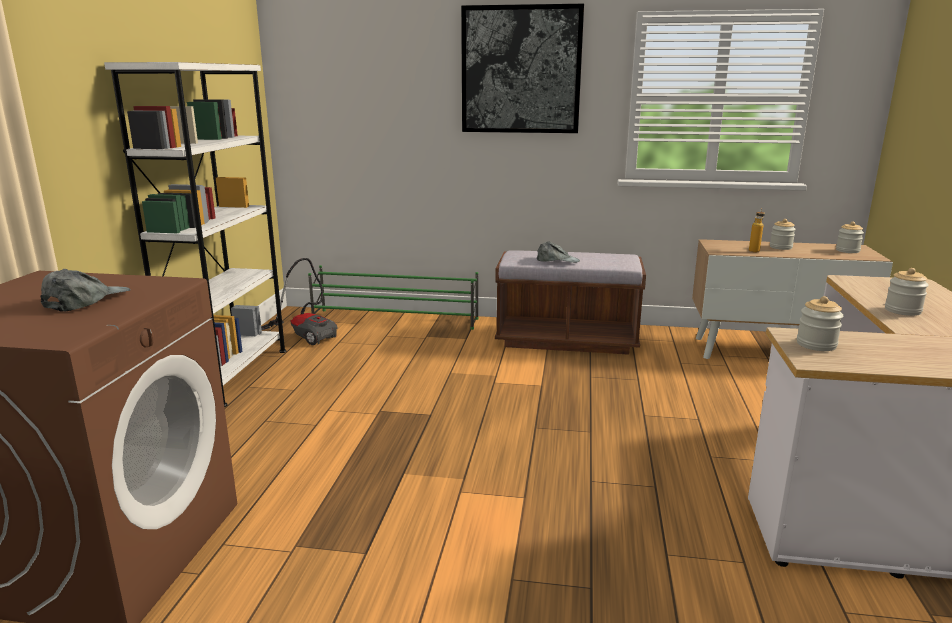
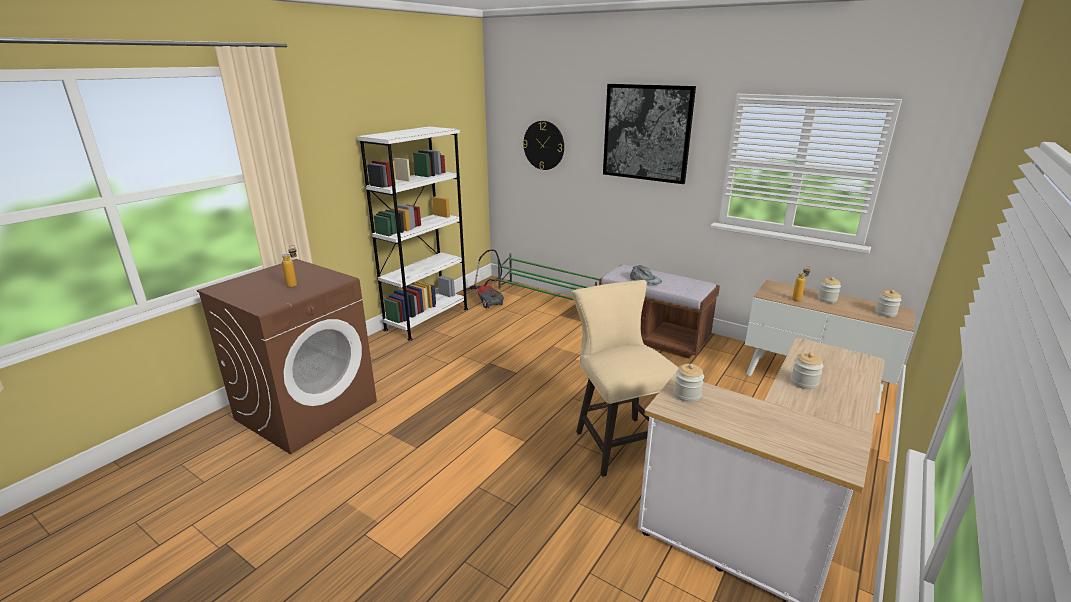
camera: 25 degrees right, 5 degrees up
grey cap [41,269,131,312] -> bottle [282,245,297,287]
none -> wall clock [523,121,564,170]
none -> beige stool [572,280,678,477]

